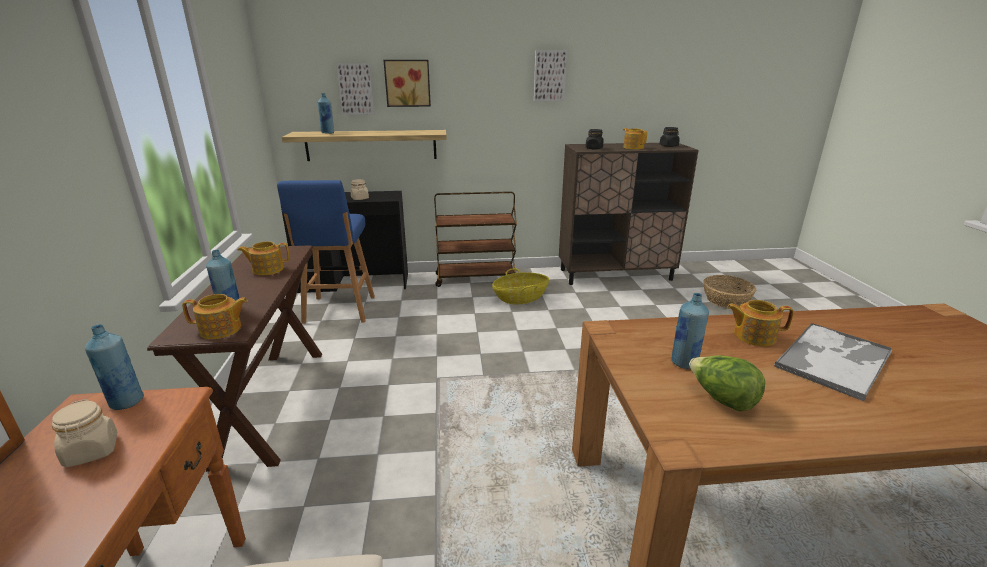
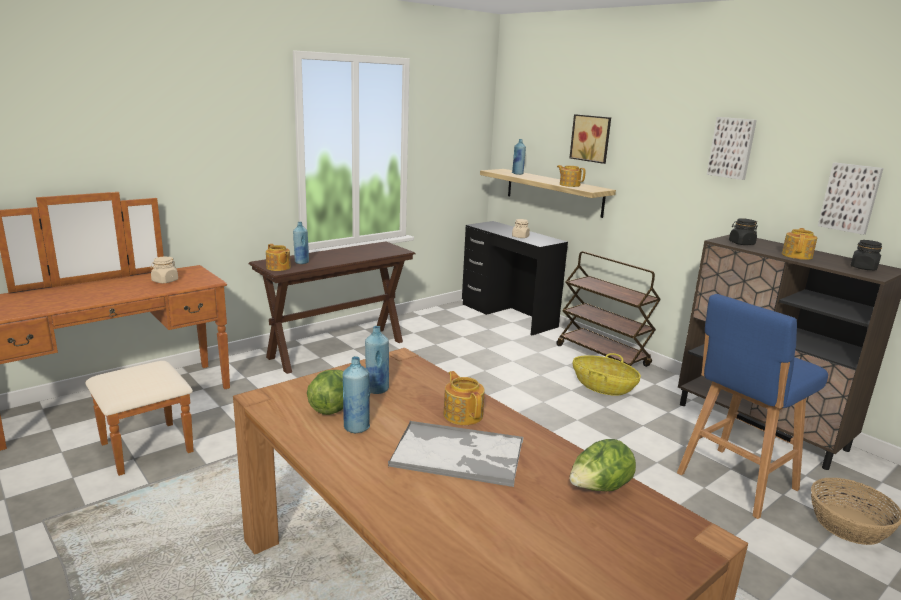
camera: 55 degrees right, 5 degrees down
blue bottle [85,324,144,410] -> blue bottle moved to [343,356,370,433]
teapot [237,241,290,275] -> teapot moved to [557,165,586,187]
blue stool [277,180,375,324] -> blue stool moved to [677,294,828,519]
picture [336,63,375,115] -> picture moved to [818,163,883,235]
none -> lettuce [570,439,636,491]

